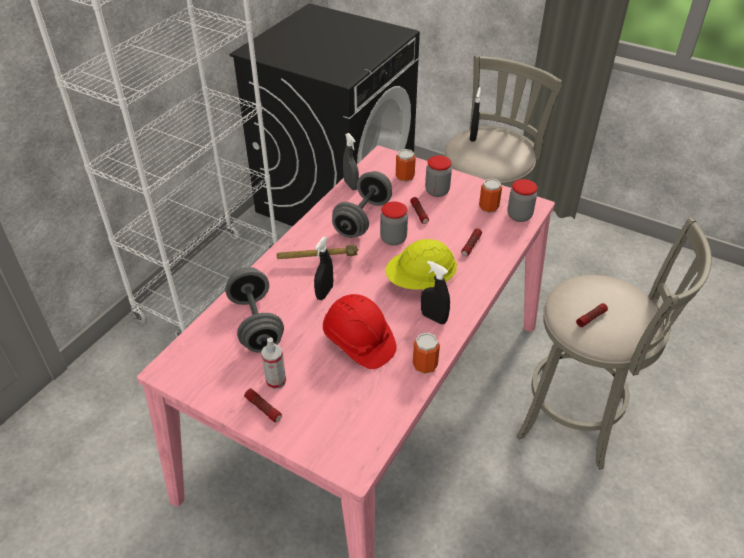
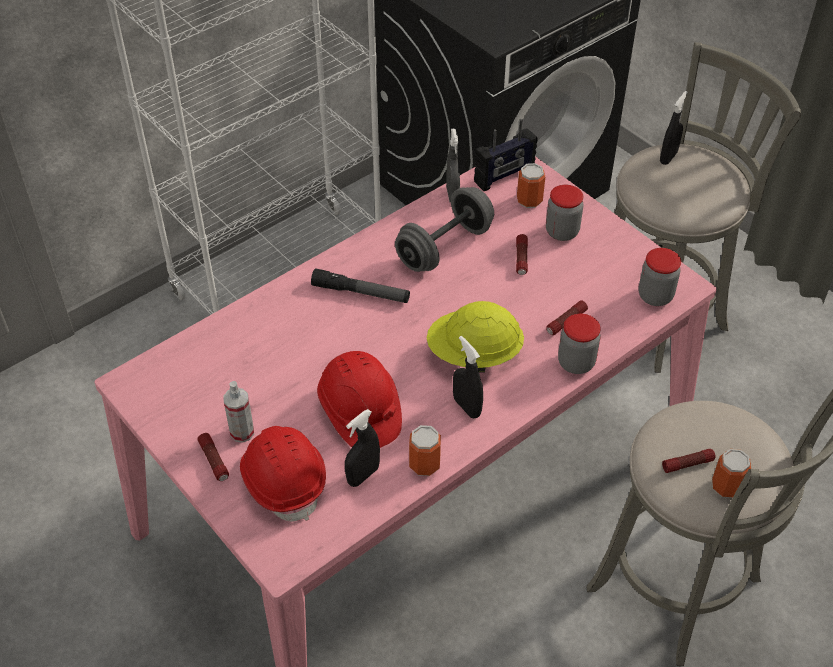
camera: 20 degrees right, 5 degrees up
grey dumbbell [225,267,284,353] -> none
hammer [277,245,359,259] -> flashlight [311,268,410,303]
black spray bottle [314,237,333,300] -> black spray bottle moved to [345,409,380,487]
jar [380,201,408,246] -> jar moved to [558,314,601,374]
can [479,178,502,213] -> can moved to [712,449,751,498]
none -> red hard hat [240,426,326,521]
none -> radio [474,119,538,191]

